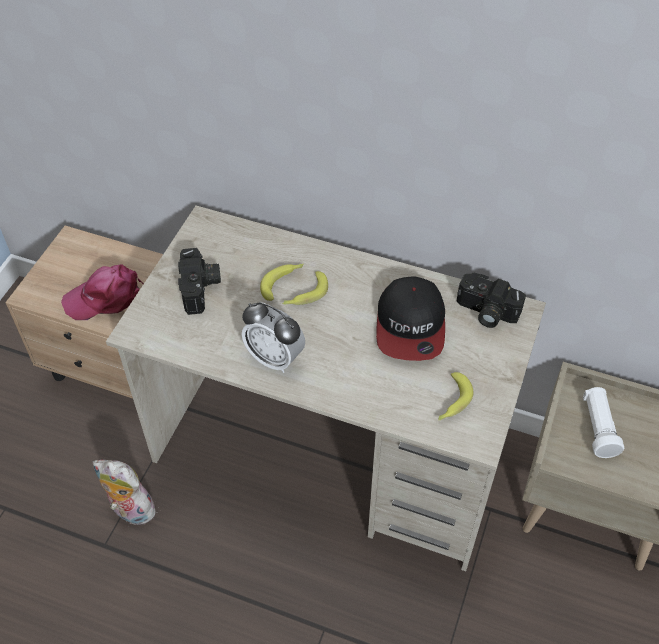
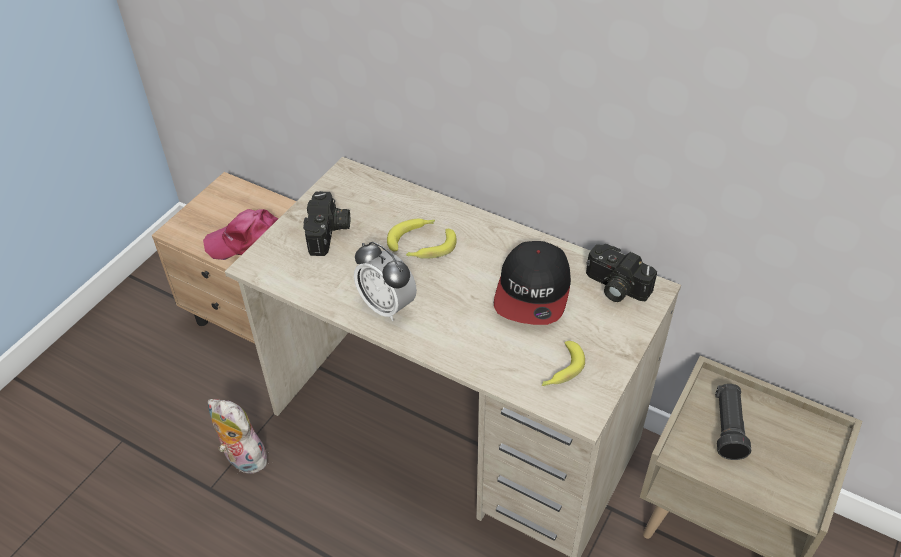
camera: 10 degrees right, 5 degrees down
white flashlight [583,387,624,458] -> black flashlight [715,384,751,460]

